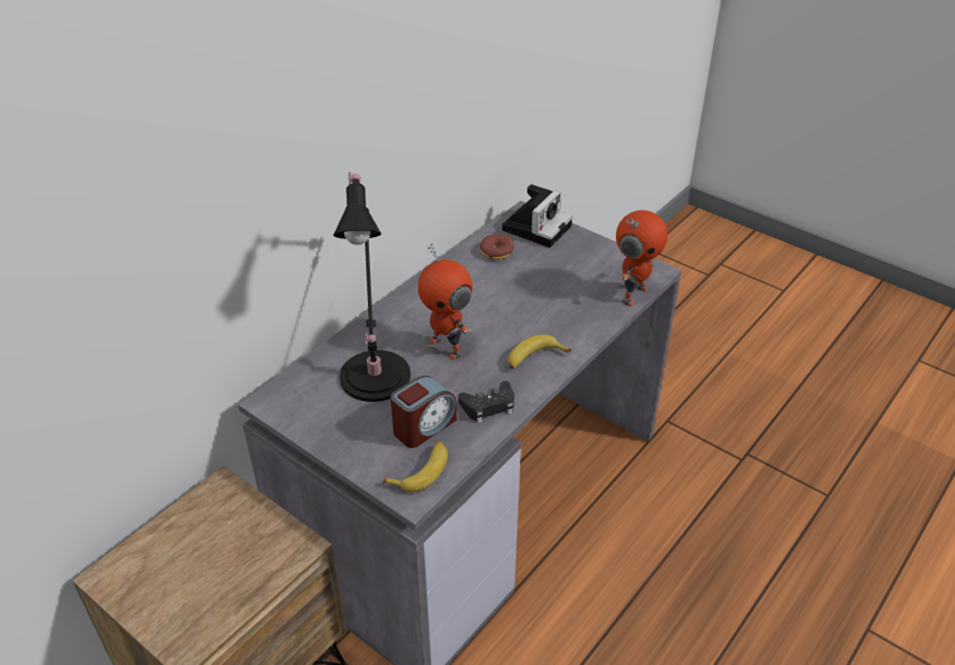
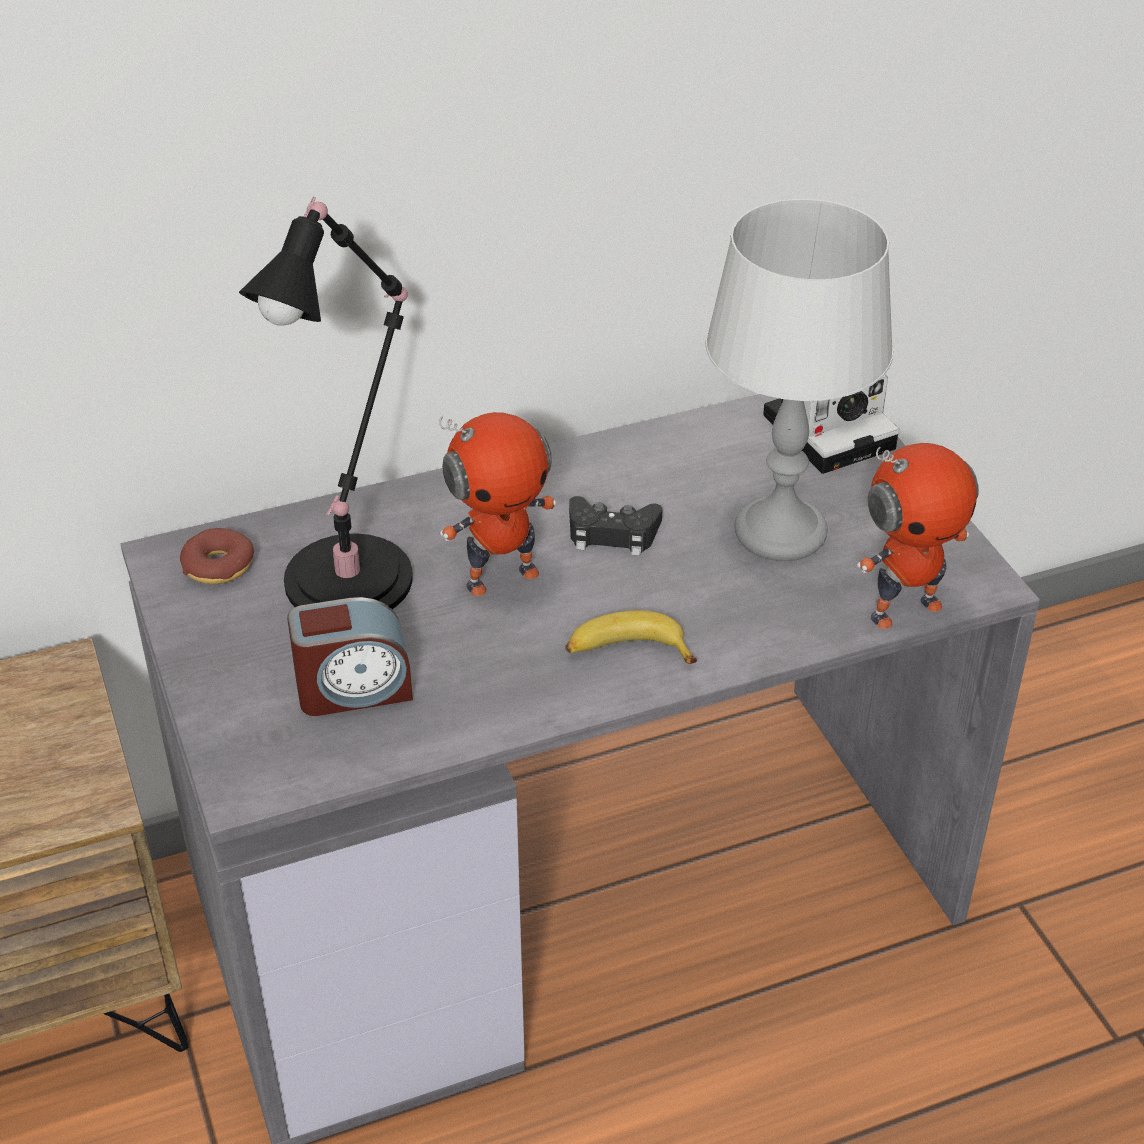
camera: 30 degrees right, 0 degrees up
banana [383,441,448,492] -> none
toy robot [418,243,473,360] -> toy robot turned 105 degrees counterclockwise [439,412,557,596]
black game controller [458,381,514,423] -> black game controller moved to [569,496,662,556]
donut [480,234,514,260] -> donut moved to [180,528,254,584]
none -> grey table lamp [705,199,893,561]

